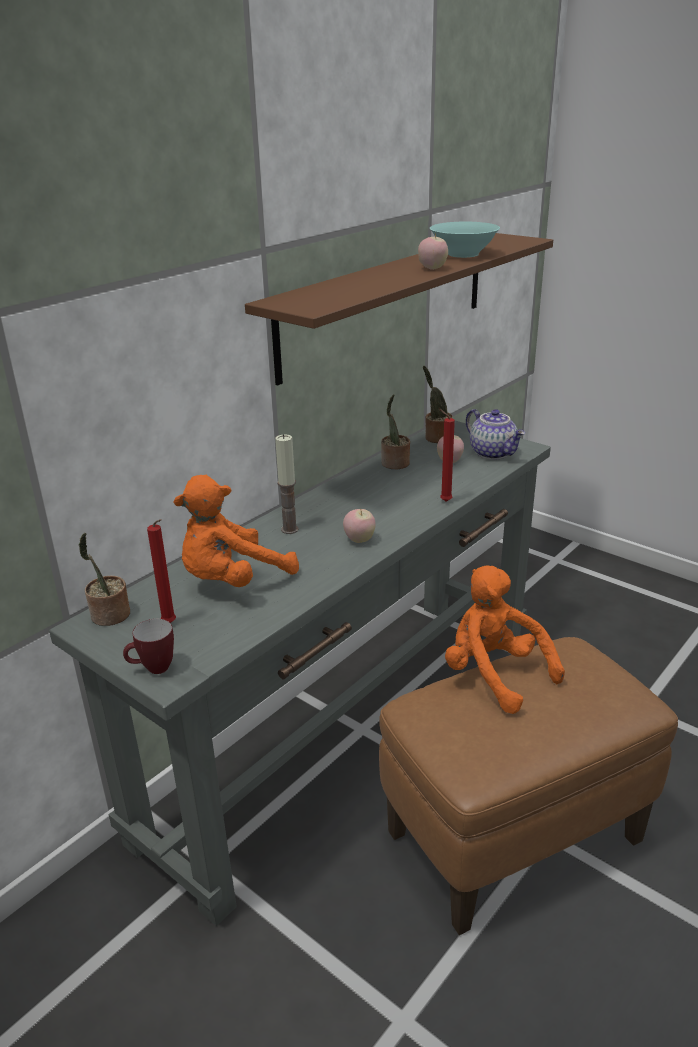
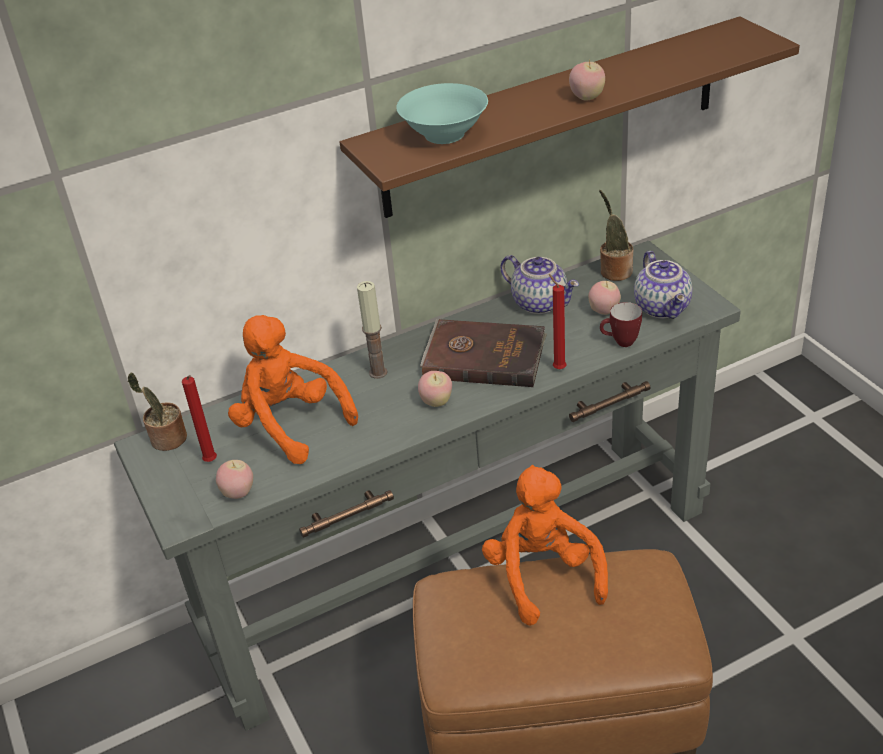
camera: 25 degrees right, 10 degrees up
mug [123,619,174,674] -> mug moved to [600,302,642,347]
orange plush toy [173,475,299,587] -> orange plush toy turned 60 degrees clockwise [228,315,358,464]
potted plant [381,394,410,469] -> teapot [500,255,579,314]
turquoise bowl [430,222,500,258] -> turquoise bowl moved to [396,83,488,144]
none -> apple [216,460,253,499]
none -> brown book [420,319,547,387]

